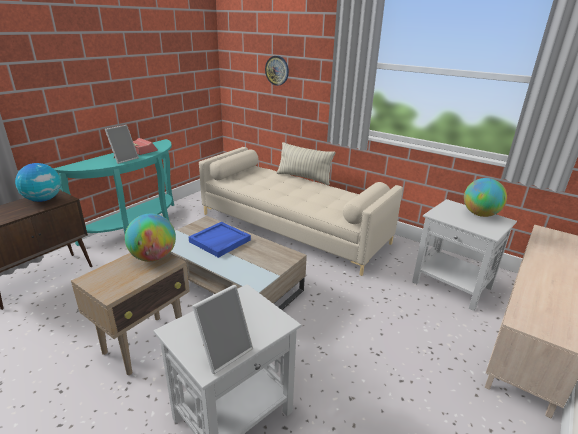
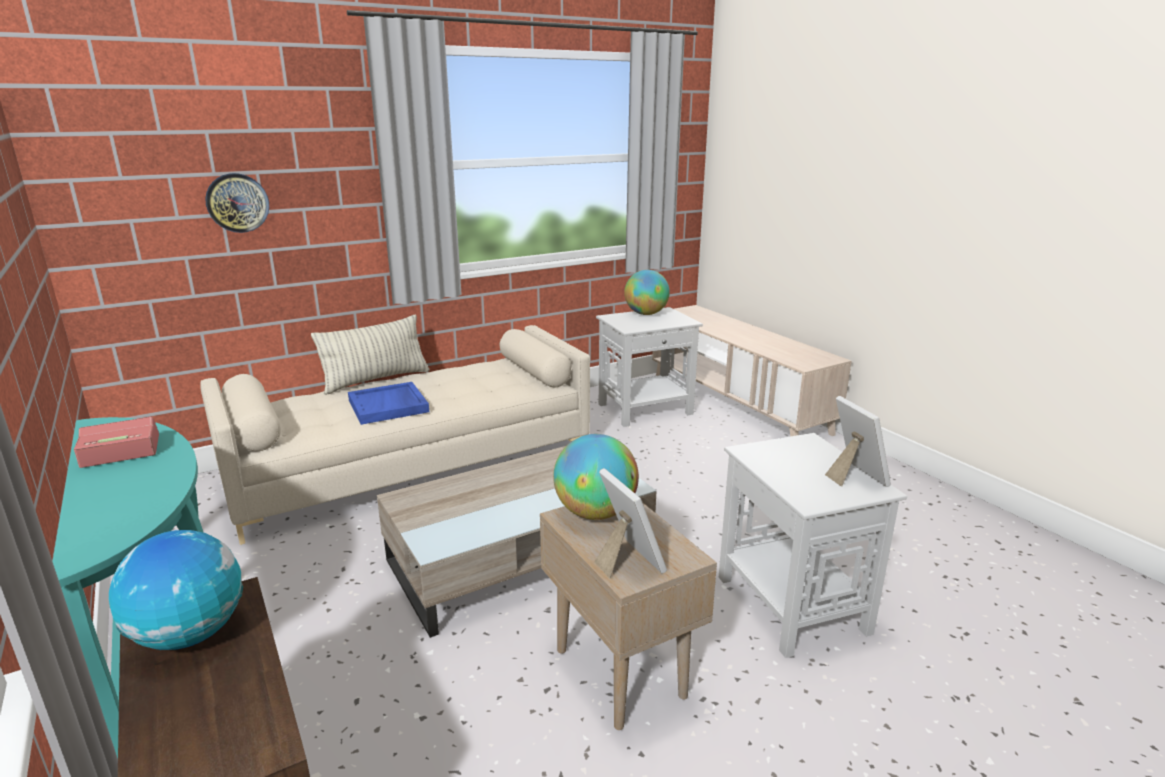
camera: 65 degrees left, 5 degrees down
picture frame [105,125,139,164] -> picture frame moved to [595,468,667,579]
blue tray [189,222,251,258] -> blue tray moved to [348,382,429,425]

